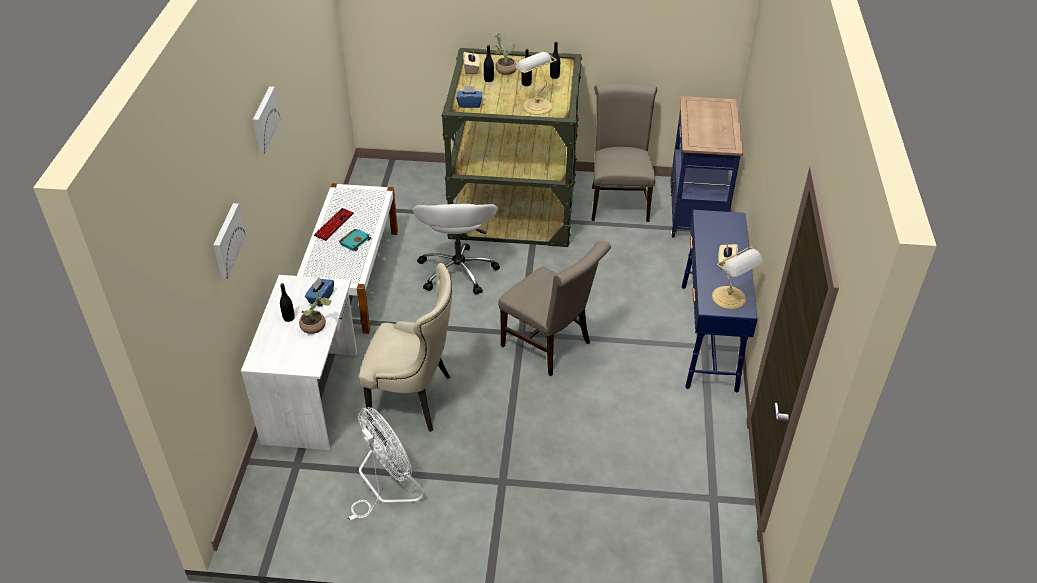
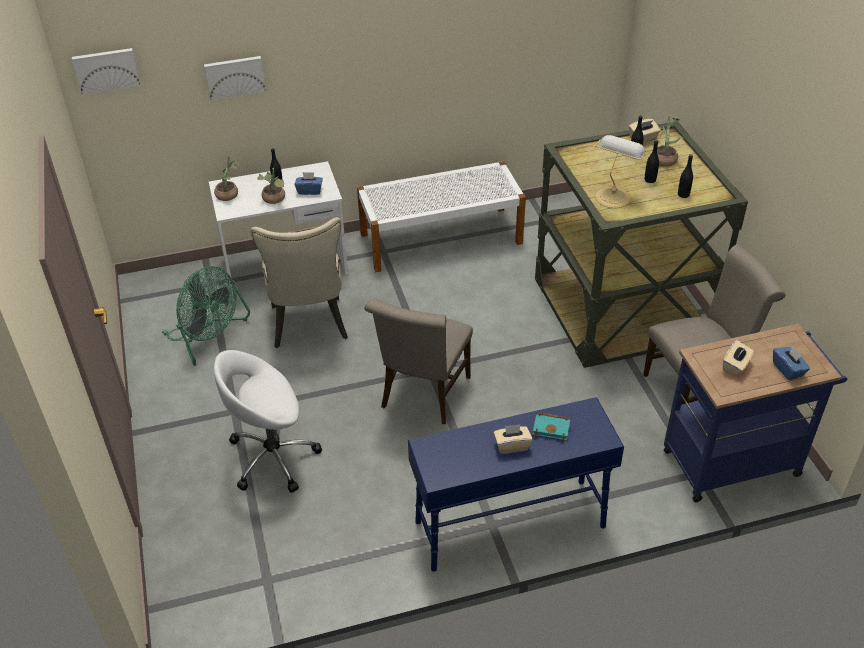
camera: 70 degrees right, 0 degrees up
picture [253,86,280,154] -> picture moved to [72,48,140,94]
keyboard [314,208,354,241] -> none
turquoise book [339,229,371,251] -> turquoise book moved to [533,413,570,442]
white fan [348,407,424,521] -> green fan [162,266,250,366]
white office chair [413,204,500,294] -> white office chair moved to [214,350,322,493]
blue tissue box [456,86,482,108] -> blue tissue box moved to [773,345,810,381]
table lamp [712,246,763,309] -> none
none -> potted plant [214,156,239,201]
none -> beige tissue box [723,340,754,377]

